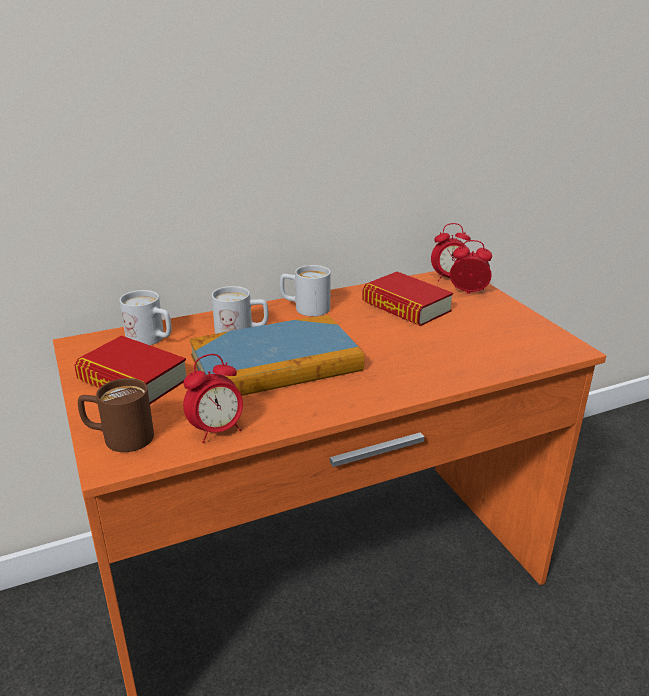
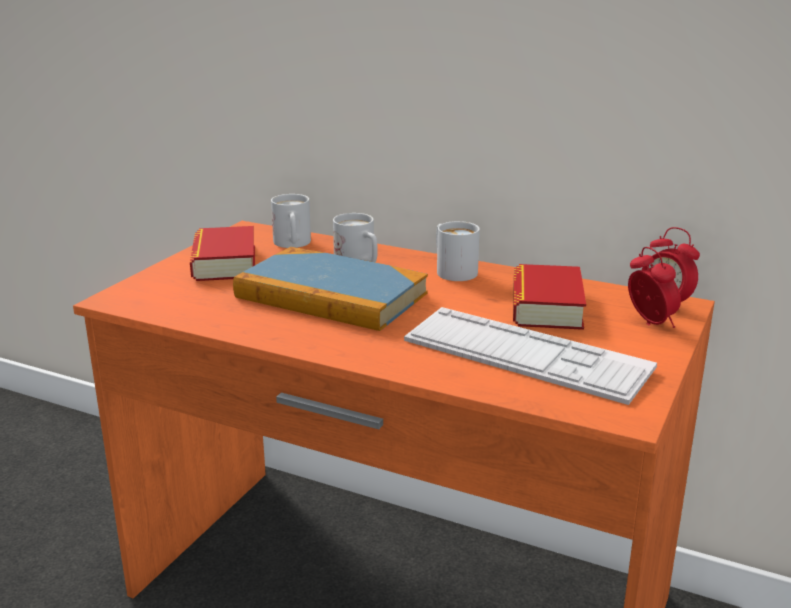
camera: 50 degrees right, 5 degrees down
brown mug [78,378,154,452] -> none
alarm clock [183,354,243,443] -> none
none -> keyboard [404,307,657,405]

